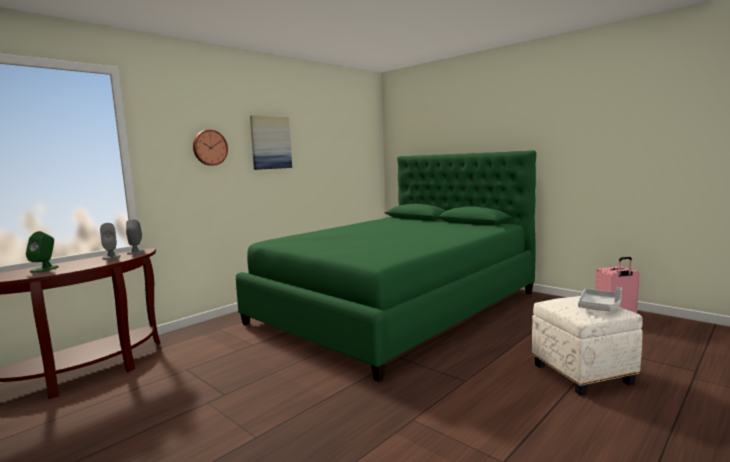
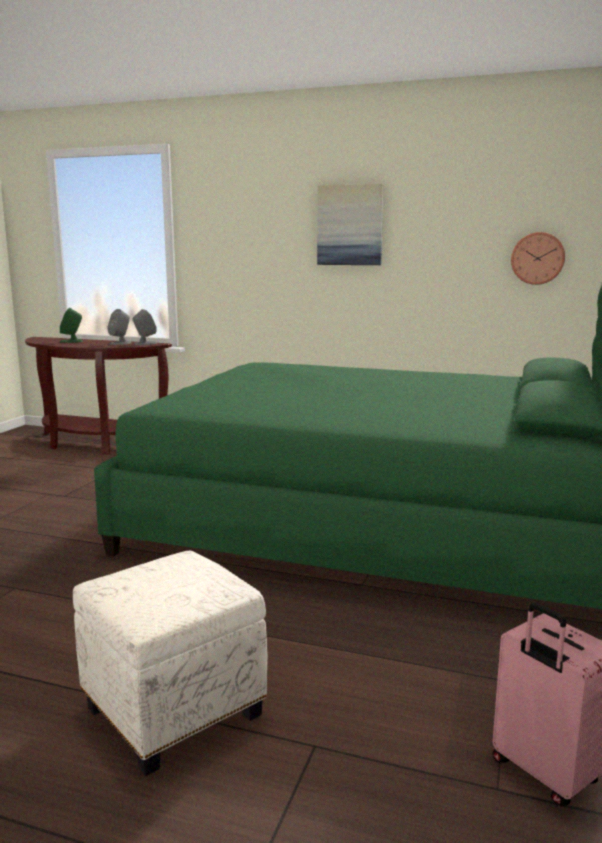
camera: 65 degrees right, 5 degrees up
wall clock [193,130,228,166] -> wall clock moved to [511,232,565,285]
grey tray [578,287,622,311] -> none

